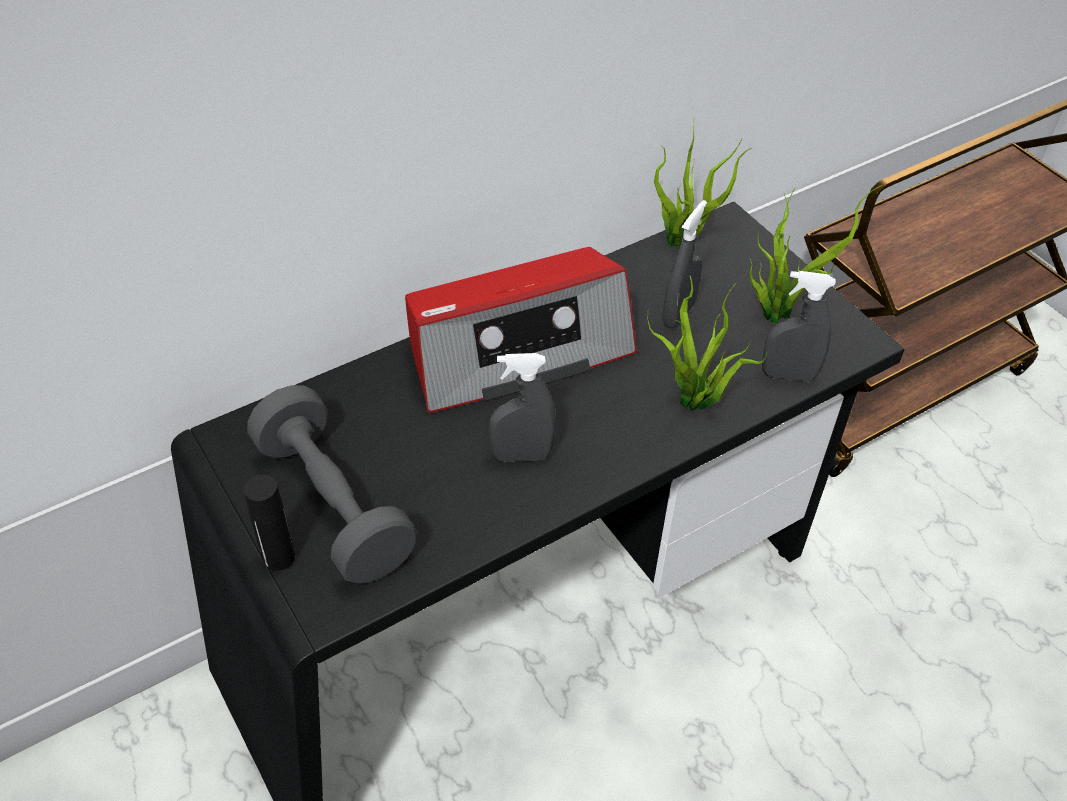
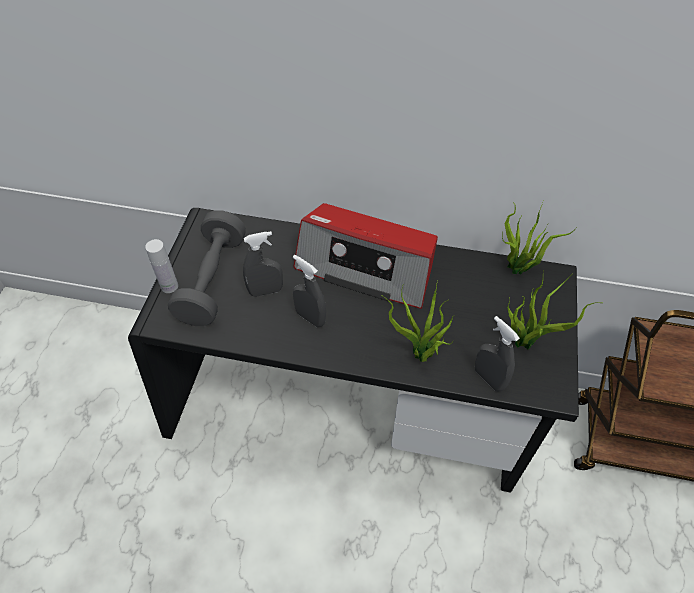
camera: 45 degrees right, 5 degrees up
black bottle [244,475,295,571] -> white bottle [145,239,178,293]
grey spray bottle [662,200,707,329] -> grey spray bottle moved to [243,231,283,297]

